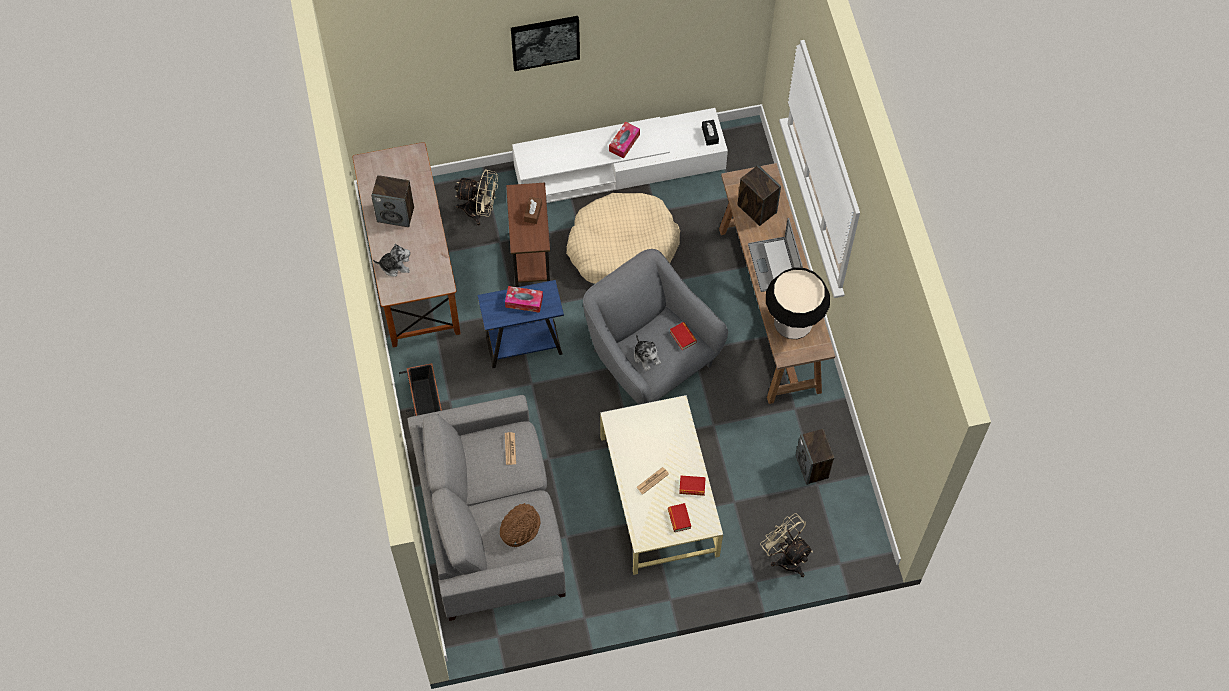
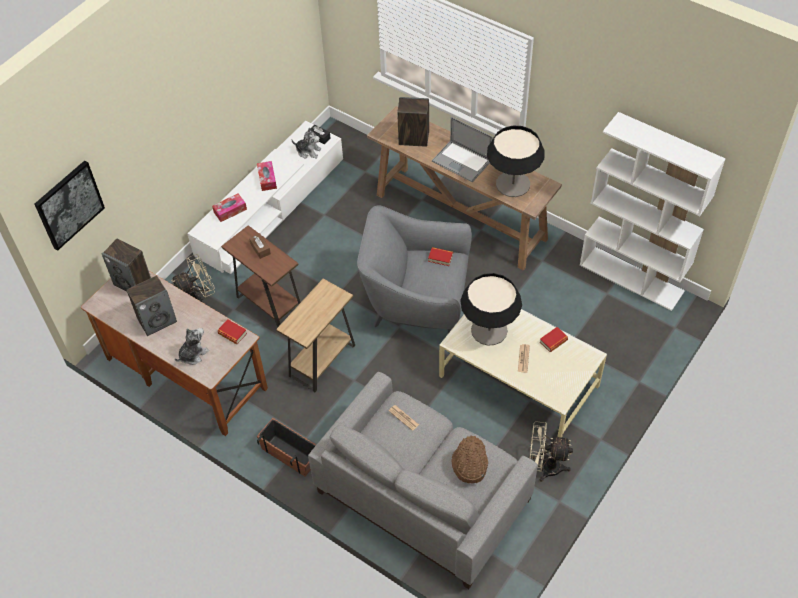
camera: 40 degrees left, 10 degrees down
blue side table [477,280,564,368] -> brown side table [276,278,355,392]
tissue box [505,286,543,313] -> tissue box moved to [212,194,247,222]
picture [511,16,580,71] -> picture moved to [34,160,105,251]
beige dog bed [566,193,680,284] -> none
plush toy [634,334,661,371] -> plush toy moved to [291,128,321,159]
book [668,503,691,532] -> book moved to [217,319,247,344]
beige fan [760,513,813,577] -> beige fan moved to [530,421,573,482]
speaker [796,429,834,485] -> speaker moved to [102,239,151,292]
none -> table lamp [460,273,522,346]
none -> white bookcase [580,112,726,311]

